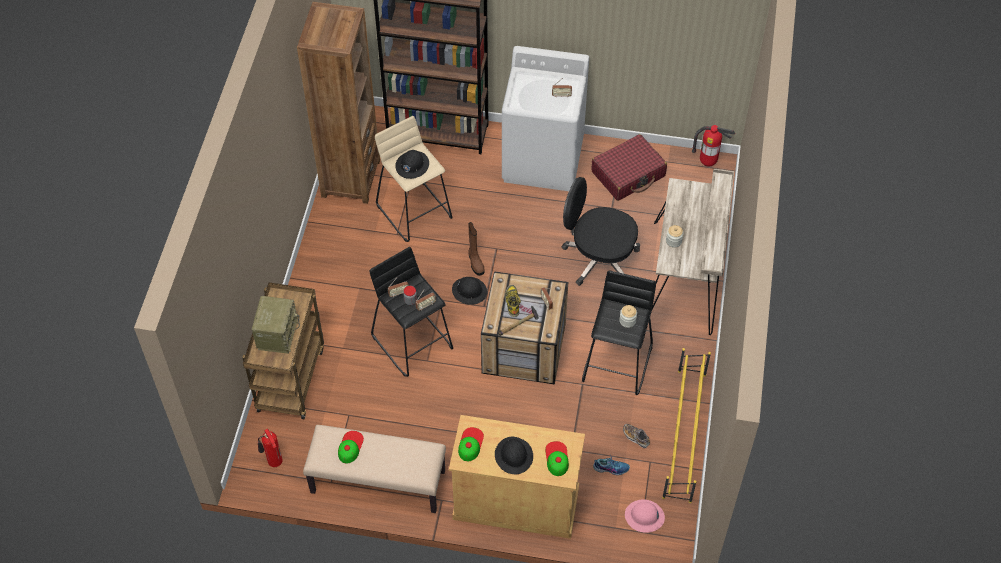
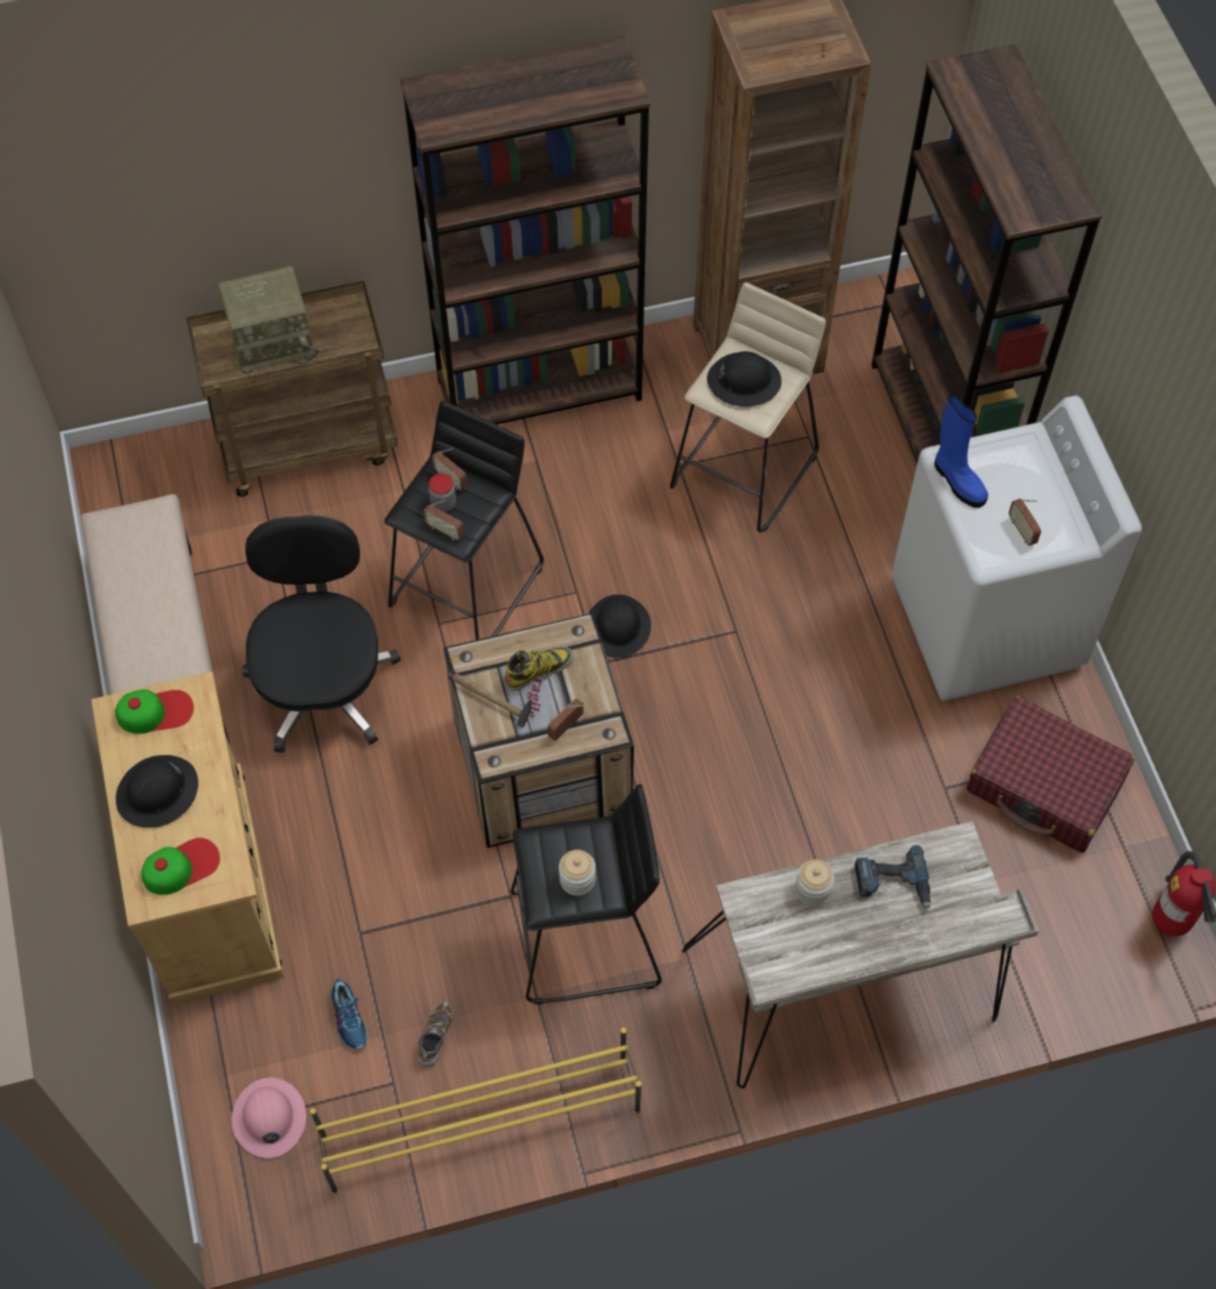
camera: 65 degrees right, 5 degrees up
fire extinguisher [258,429,283,467] -> none
cap [338,431,364,464] -> none
brown boot [468,222,484,276] -> none
black office chair [562,177,640,286] -> black office chair moved to [243,515,401,753]
none -> brown bookcase [400,35,651,425]
none -> power drill [855,845,931,910]
none -> blue boot [934,394,988,508]

